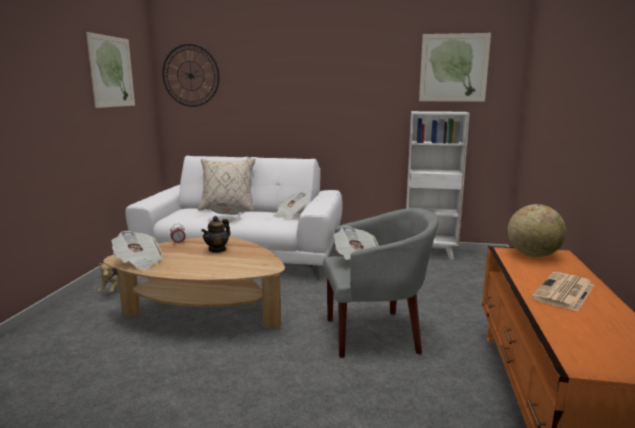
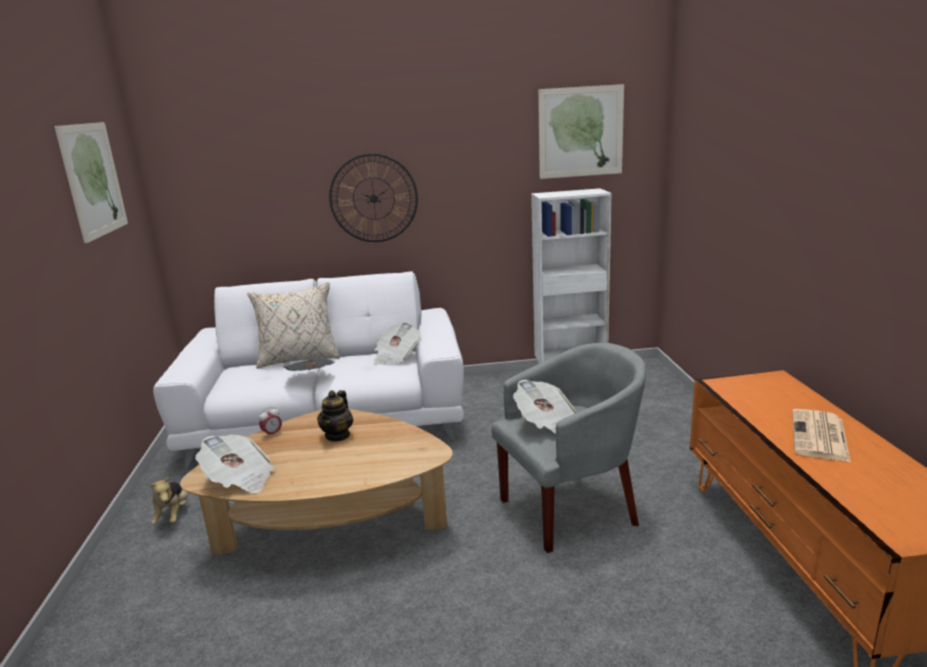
camera: 15 degrees left, 5 degrees up
wall clock [162,44,220,107] -> wall clock moved to [329,153,418,242]
globe [508,204,566,257] -> none

